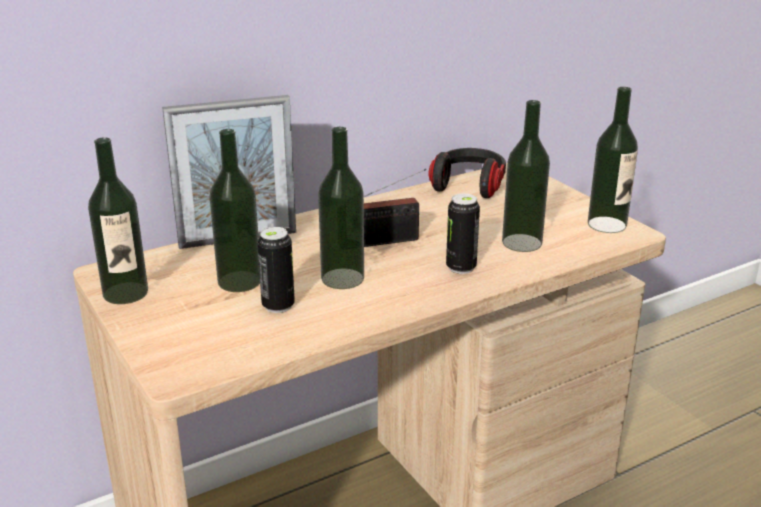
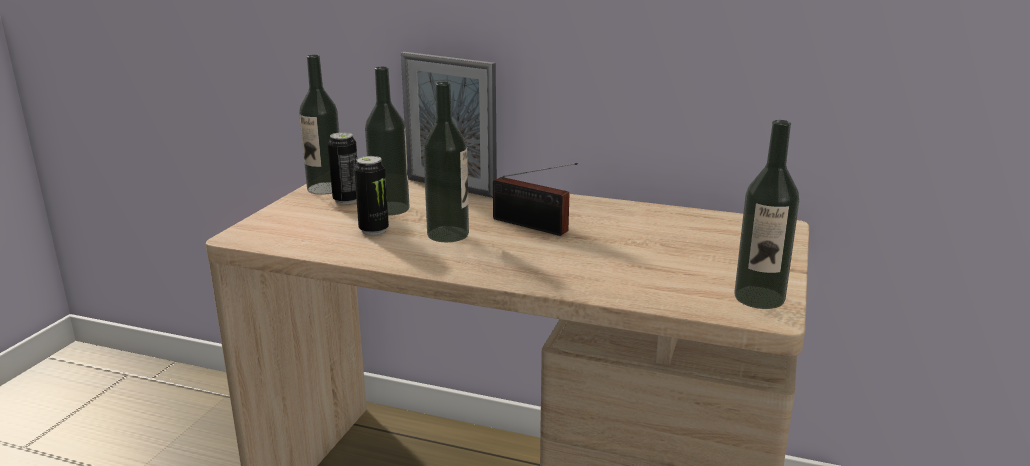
camera: 50 degrees right, 5 degrees down
headphones [428,148,506,198] -> none
can [446,193,480,274] -> can moved to [328,132,357,204]
bottle [502,100,550,252] -> none

